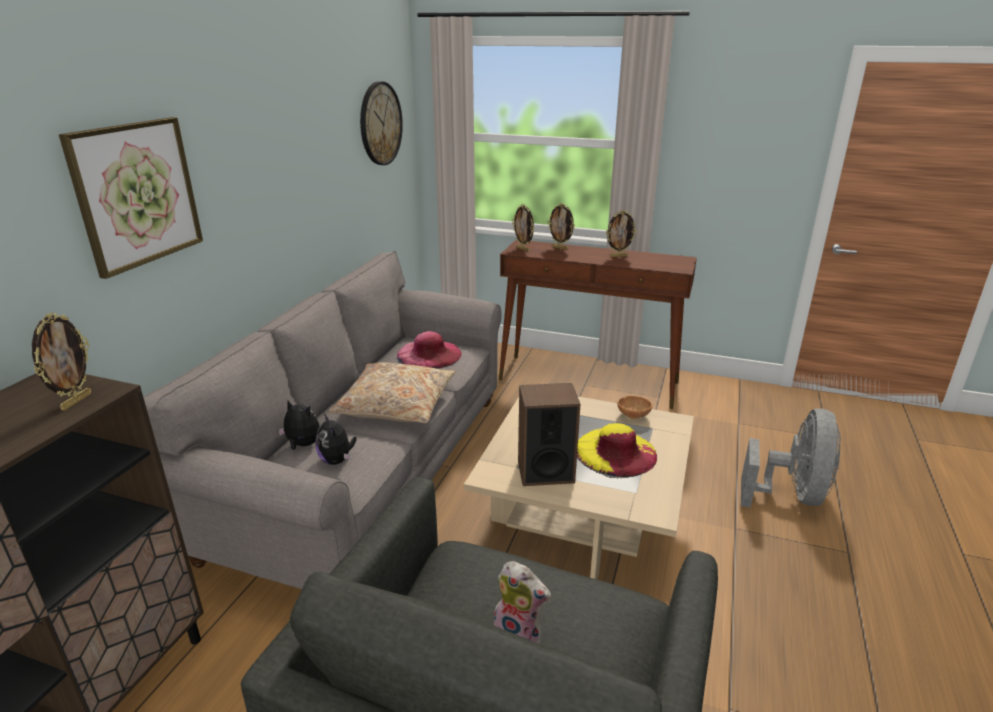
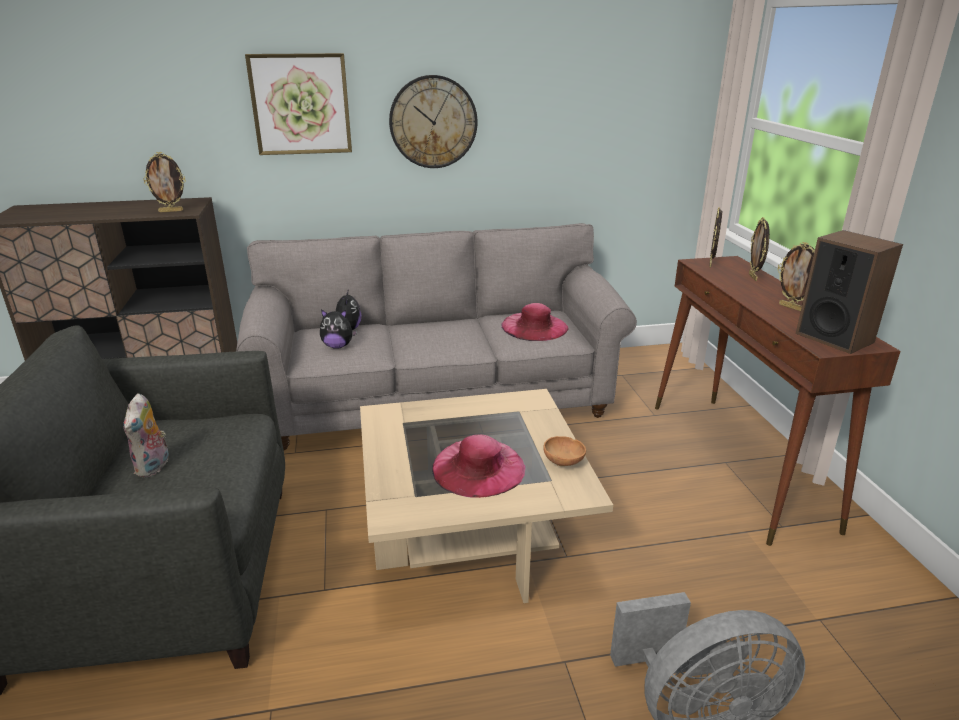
camera: 60 degrees right, 0 degrees up
plush toy [316,413,357,465] -> plush toy turned 120 degrees counterclockwise [320,310,357,349]
beige pillow [328,362,455,423] -> none
wall clock [360,81,403,165] -> wall clock moved to [389,75,477,168]
speaker [518,383,580,486] -> speaker moved to [796,230,903,354]
yellow hat [577,423,657,477] -> pink hat [432,435,525,498]

